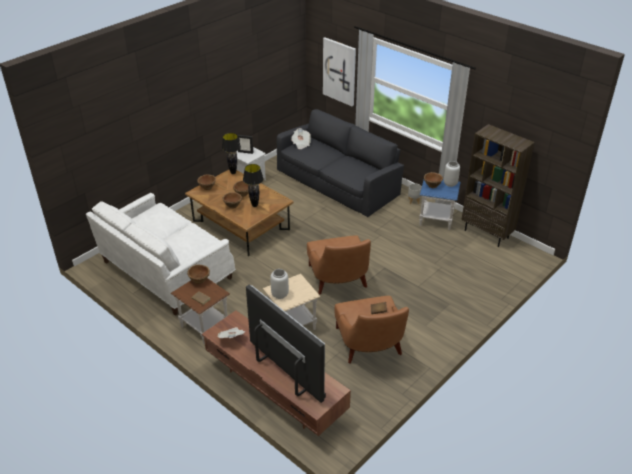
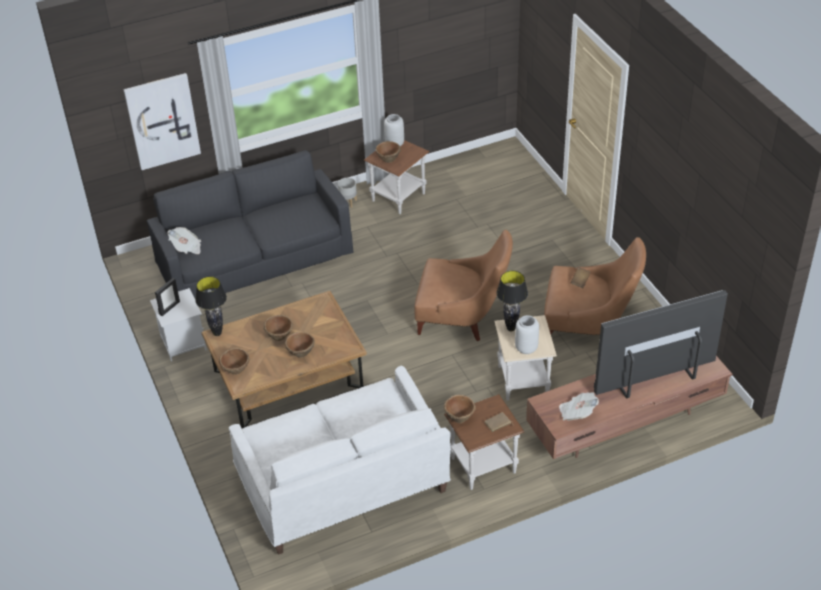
camera: 65 degrees left, 5 degrees up
black table lamp [243,164,264,207] -> black table lamp moved to [496,271,528,331]
blue side table [419,179,461,230] -> brown side table [364,140,429,214]
brown bookcase [461,124,535,247] -> none

